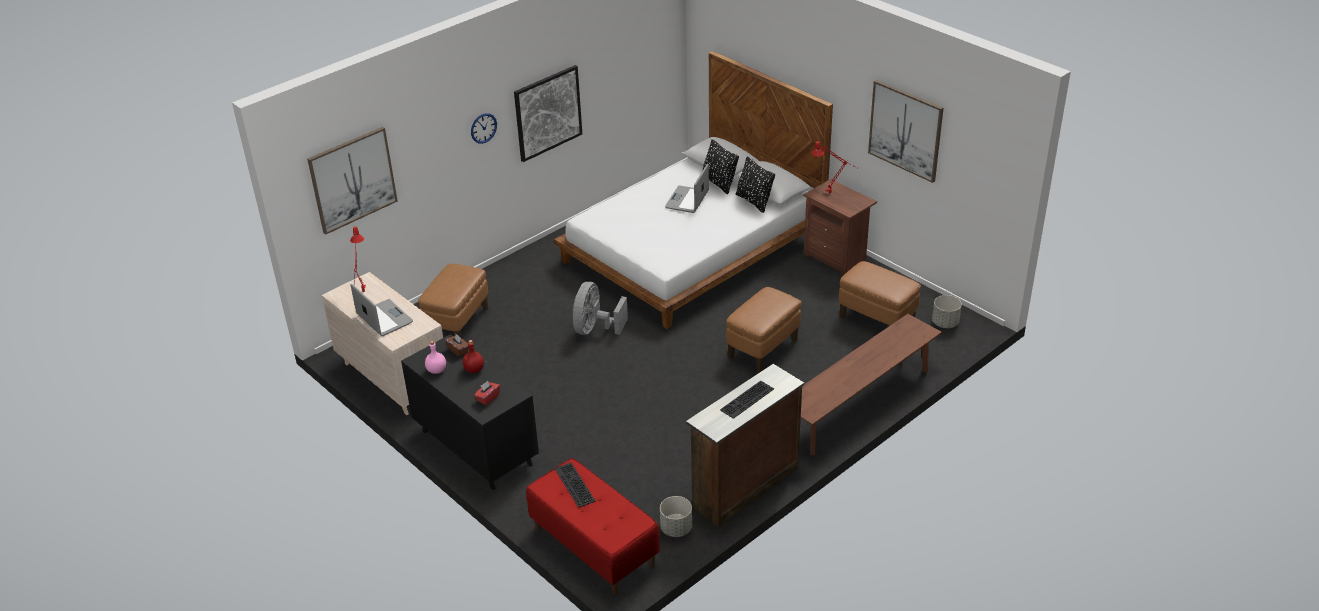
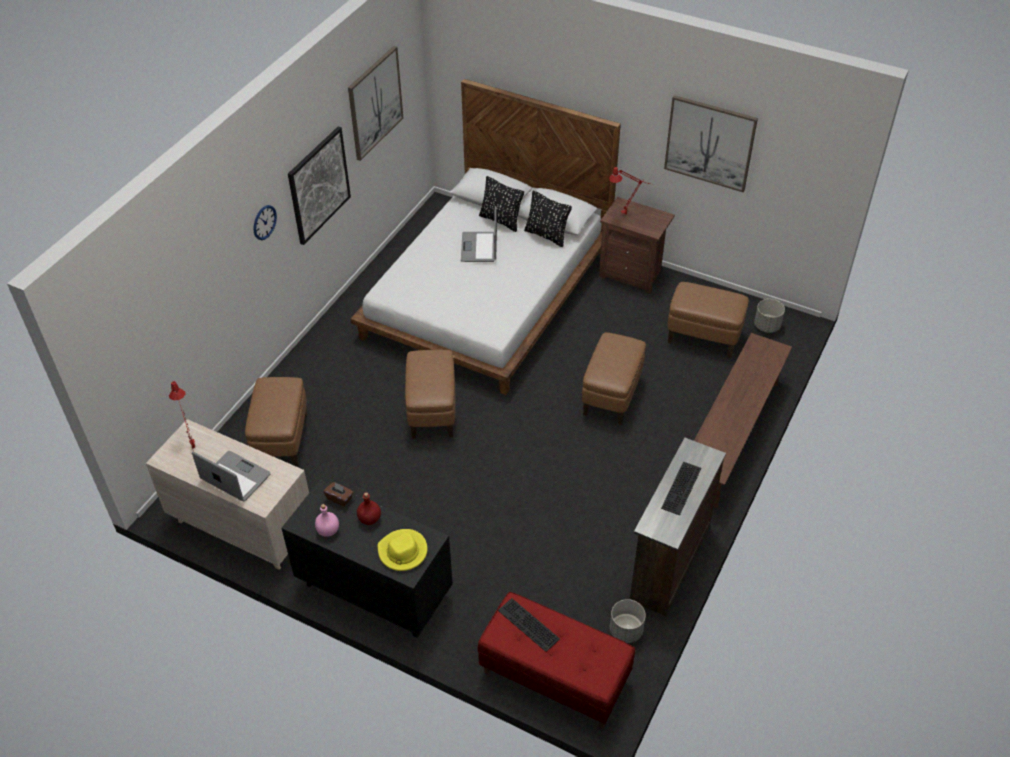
camera: 20 degrees left, 10 degrees up
picture [307,127,398,235] -> picture moved to [348,46,403,161]
red tissue box [474,381,500,405] -> yellow hat [378,529,427,571]
grey fan [573,282,628,335] -> brown ottoman [405,349,455,439]

